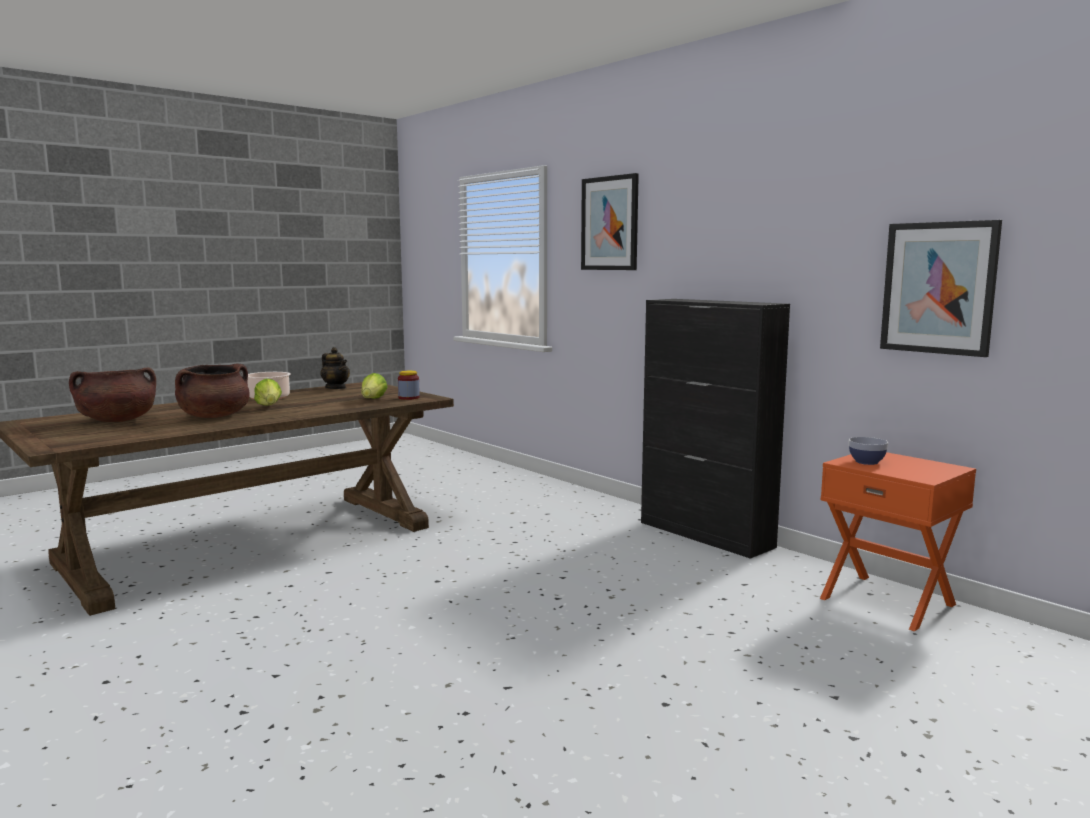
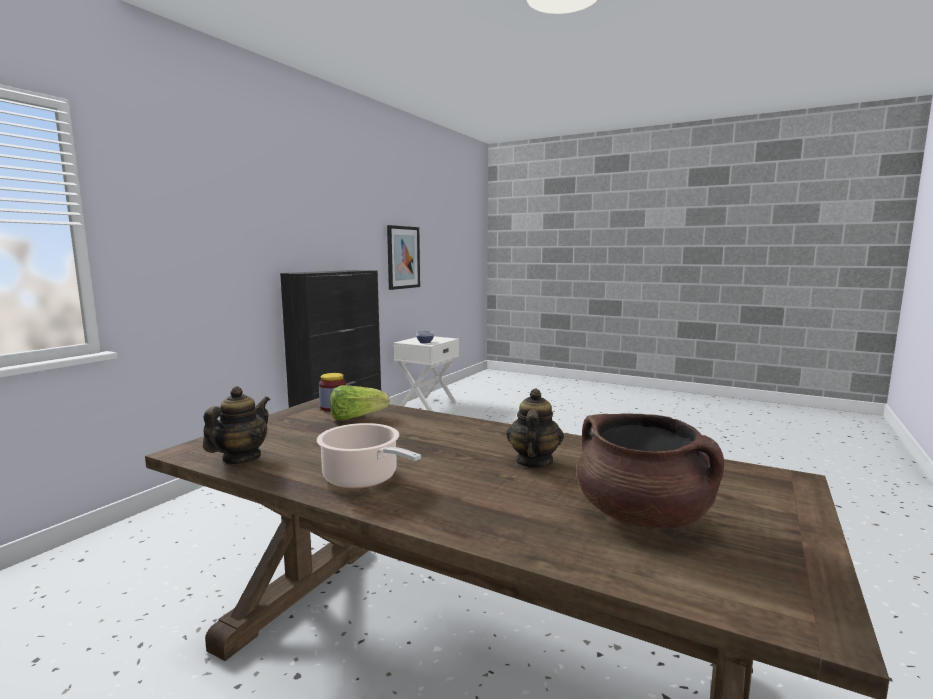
camera: 110 degrees left, 0 degrees up
brown cooking pot [175,364,250,418] -> teapot [506,389,564,468]
lettuce [254,379,282,406] -> none
picture [581,173,639,270] -> none
orange nightstand [820,452,976,631] -> white nightstand [394,336,459,411]

